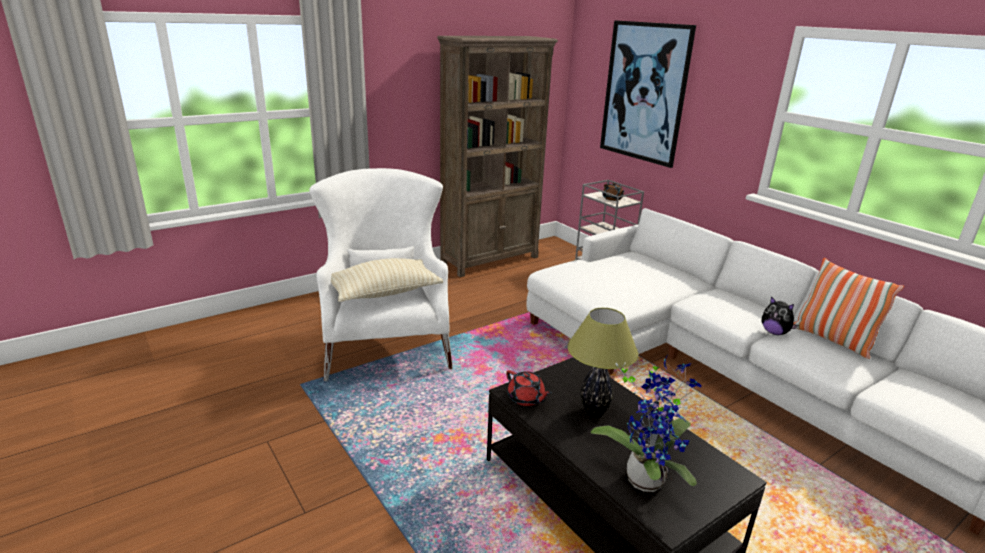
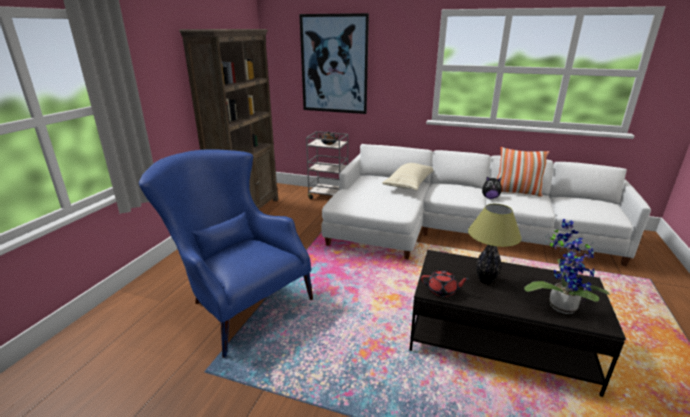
camera: 35 degrees left, 0 degrees up
white armchair [309,168,453,381] -> blue armchair [139,149,313,358]
beige pillow [331,258,443,302] -> beige pillow moved to [382,163,433,191]

